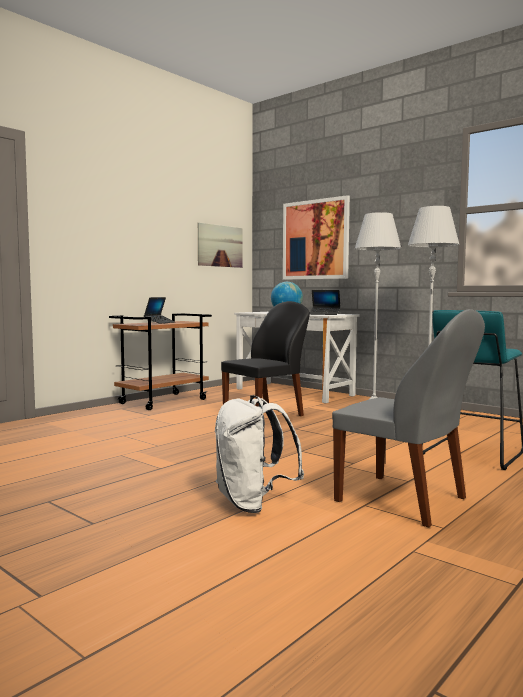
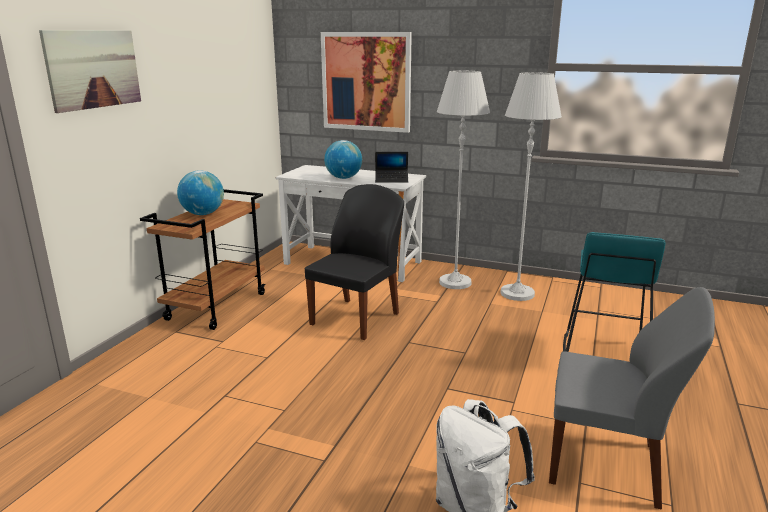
camera: 20 degrees left, 15 degrees up
laptop [144,297,175,324] -> globe [177,170,224,215]
picture [198,223,242,268] -> picture moved to [39,30,141,113]

